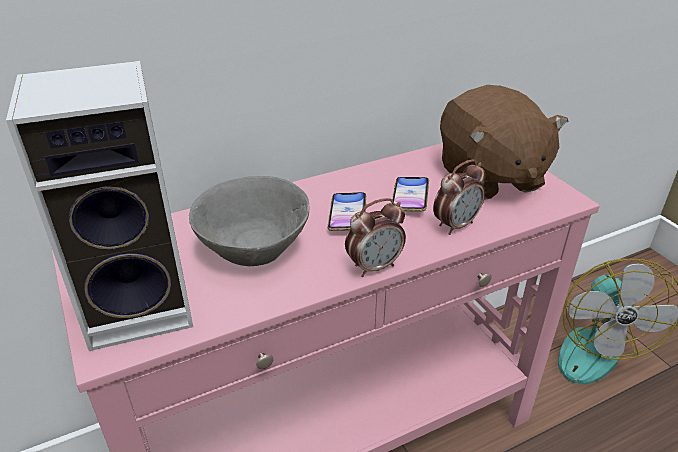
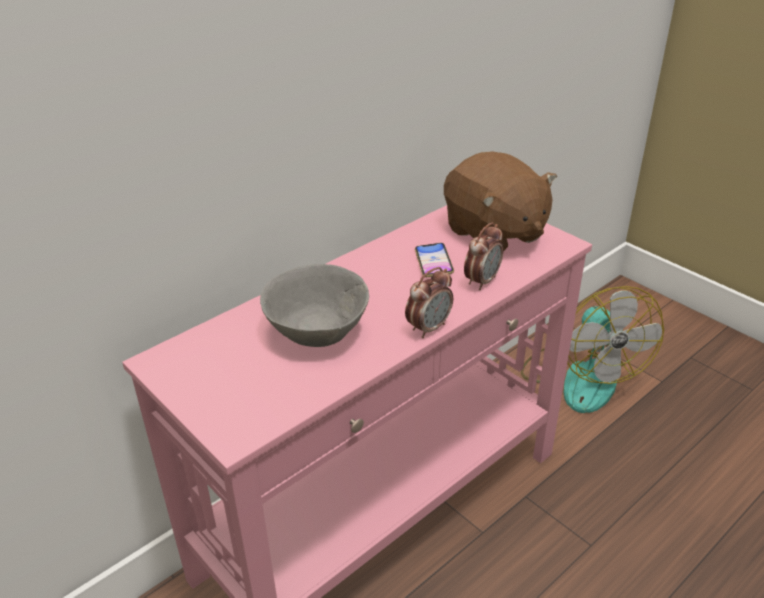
camera: 15 degrees left, 0 degrees up
speaker [6,61,193,351] -> none
phone [328,192,366,231] -> none

